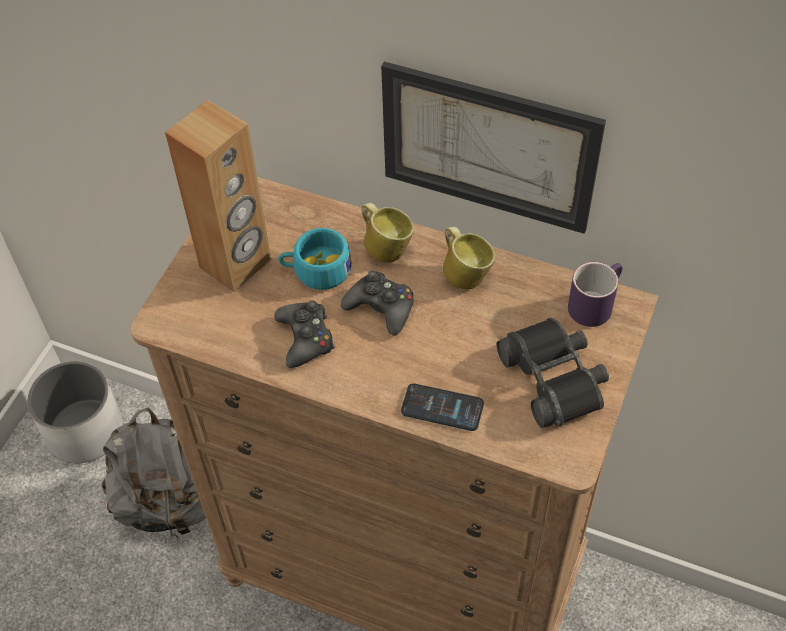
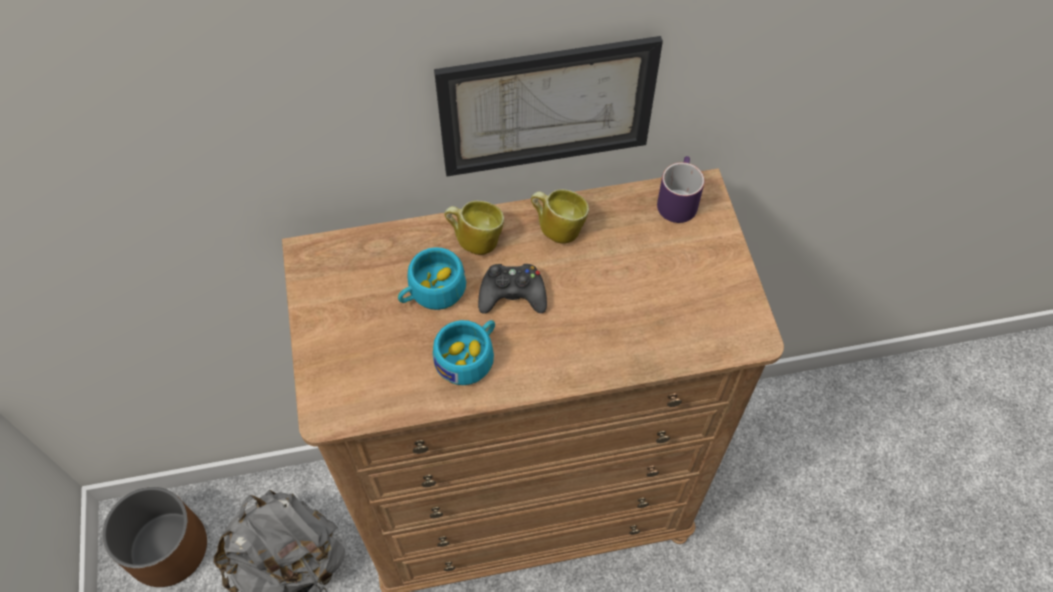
camera: 35 degrees left, 5 degrees up
white planter [27,361,123,463] -> brown planter [102,487,207,587]
brown speaker [165,100,271,292] -> none
black game controller [274,300,335,368] -> turquoise cup [433,320,495,385]
phone [401,383,484,431] -> none
black binoculars [497,318,609,428] -> none

